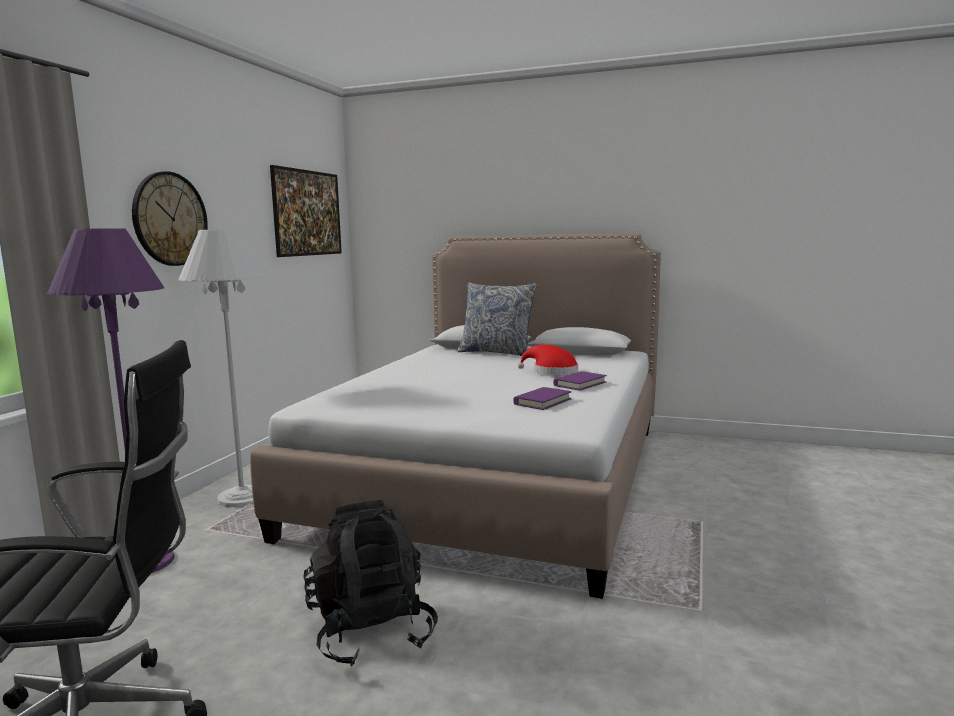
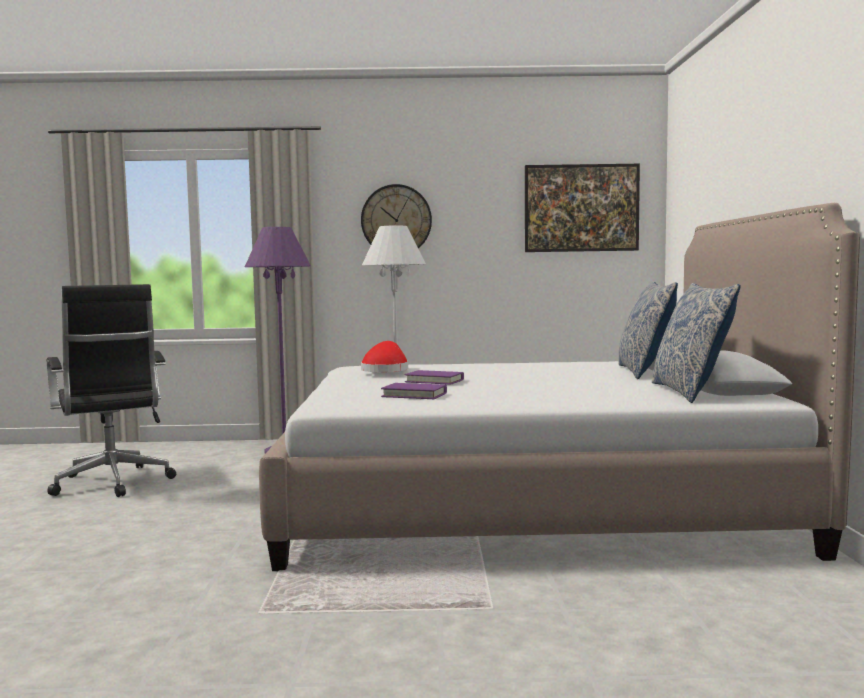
camera: 70 degrees right, 5 degrees down
black backpack [303,500,438,667] -> none
red hat [518,345,578,375] -> red hat moved to [361,341,408,372]
purple book [553,371,607,391] -> purple book moved to [405,370,464,385]
none -> pillow [652,283,741,403]

